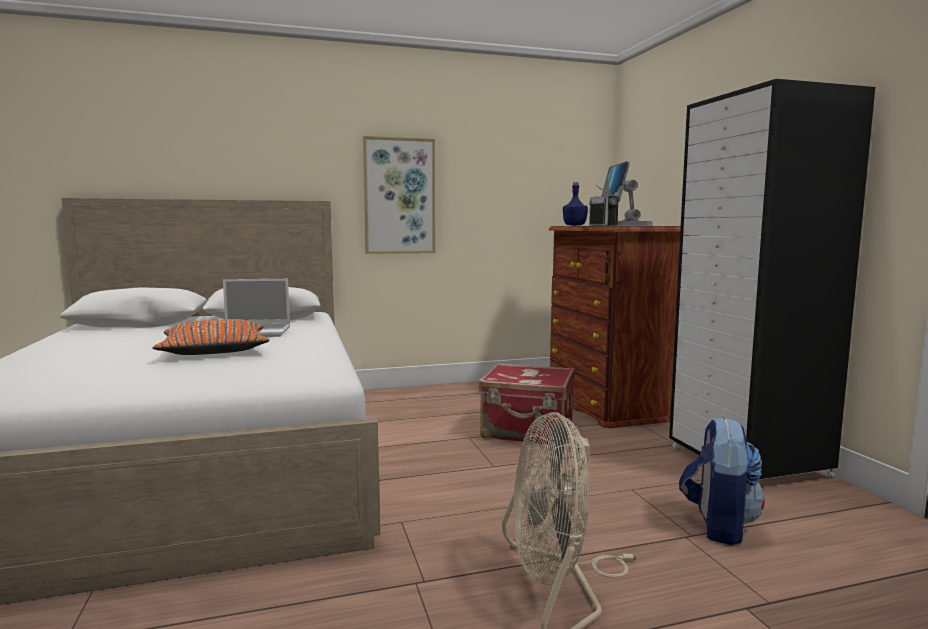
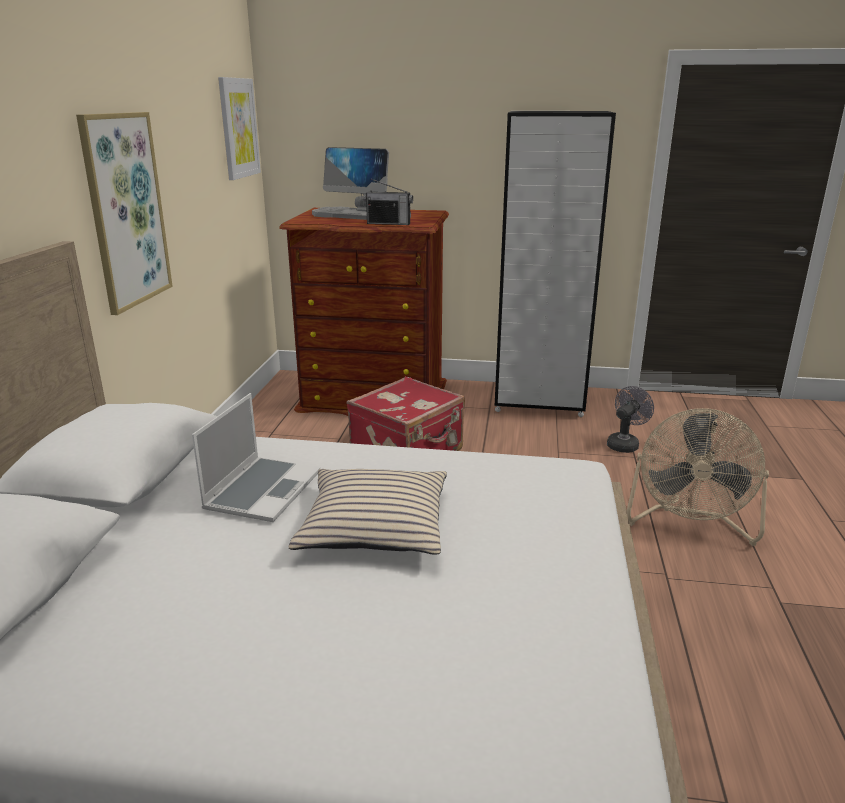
camera: 65 degrees left, 15 degrees up
orange pillow [152,319,270,355] -> beige pillow [289,469,447,555]
blue bottle [563,182,588,226] -> none
backpack [679,416,765,545] -> grey fan [607,386,654,453]
none -> picture [218,77,261,180]

